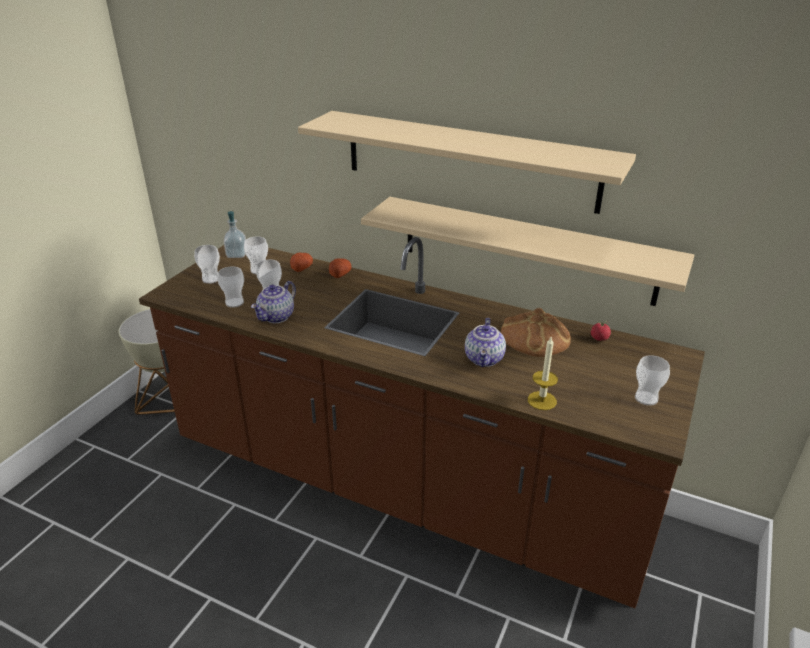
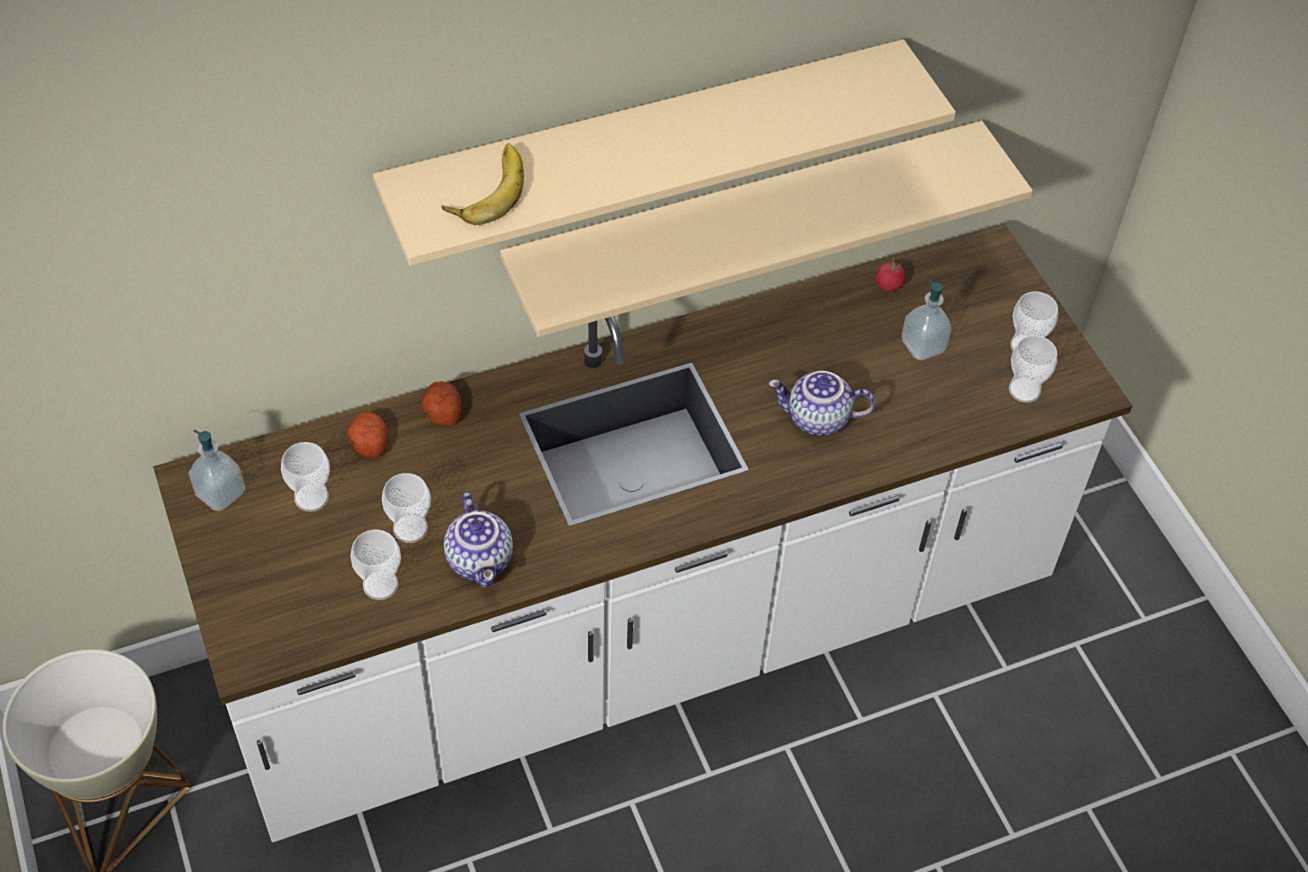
camera: 50 degrees left, 20 degrees up
brown counter [139,237,705,608] -> white counter [153,223,1132,842]
cup [194,245,220,284] -> cup moved to [1009,335,1057,403]
teapot [465,318,506,367] -> teapot turned 135 degrees clockwise [769,371,875,436]
bread [501,308,571,357] -> none
candle [528,337,558,410] -> none
none -> banana [441,144,524,225]
none -> soap dispenser [902,279,951,360]

